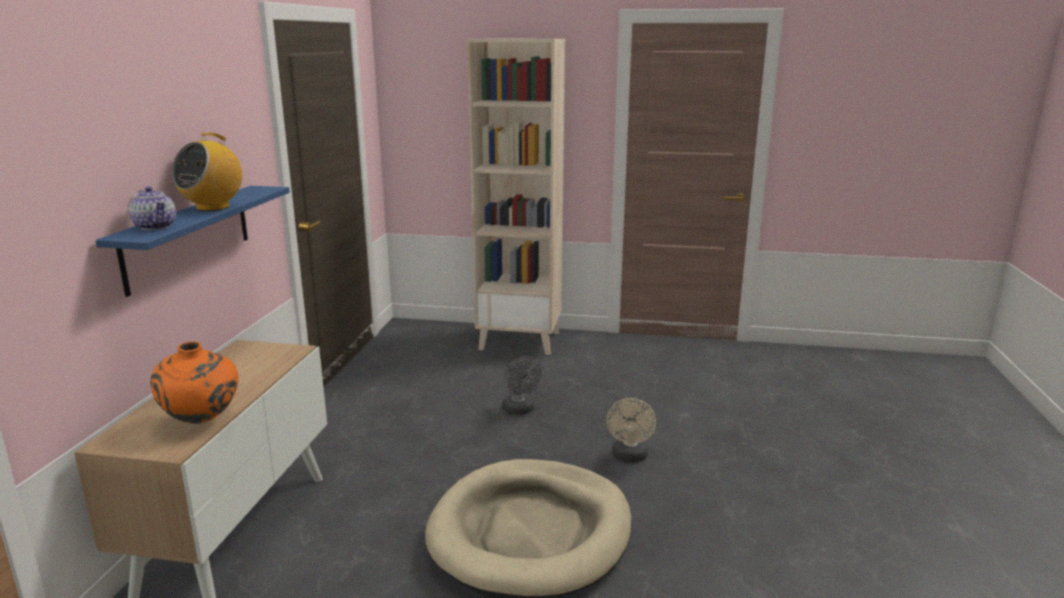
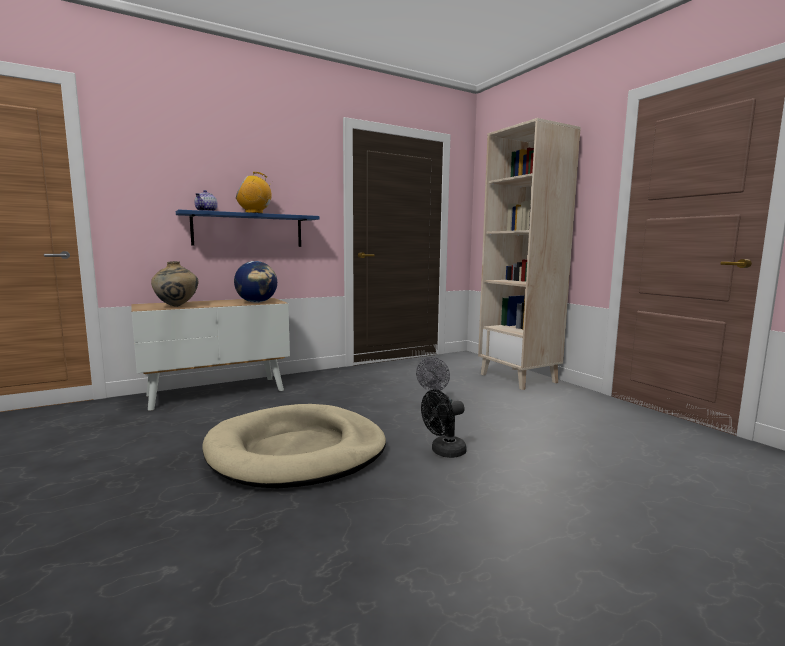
camera: 50 degrees right, 10 degrees down
orange vase [150,341,238,424] -> beige vase [151,261,198,307]
beige fan [607,398,656,462] -> black fan [421,390,467,458]
none -> globe [234,261,277,303]

